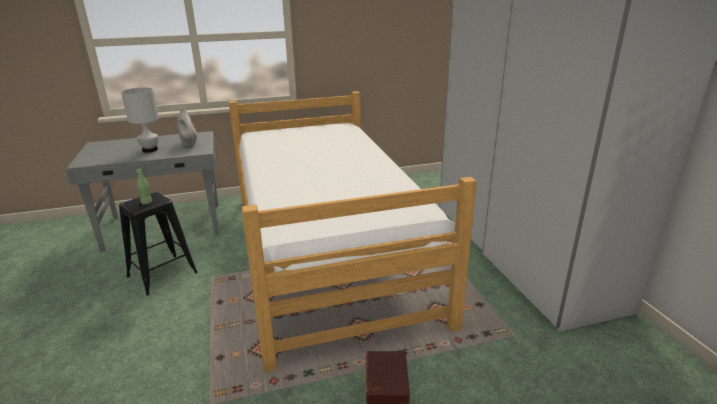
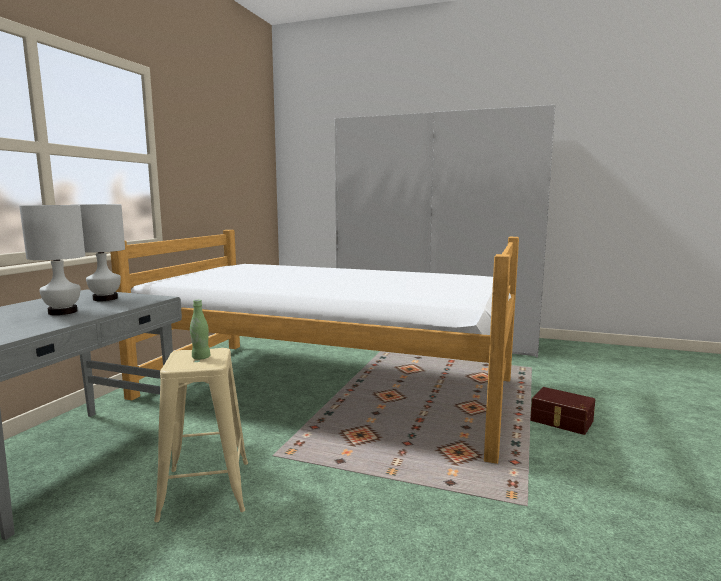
camera: 55 degrees left, 15 degrees down
black stool [119,192,198,296] -> beige stool [154,348,248,522]
white vase [177,108,197,146] -> white table lamp [72,204,125,301]

